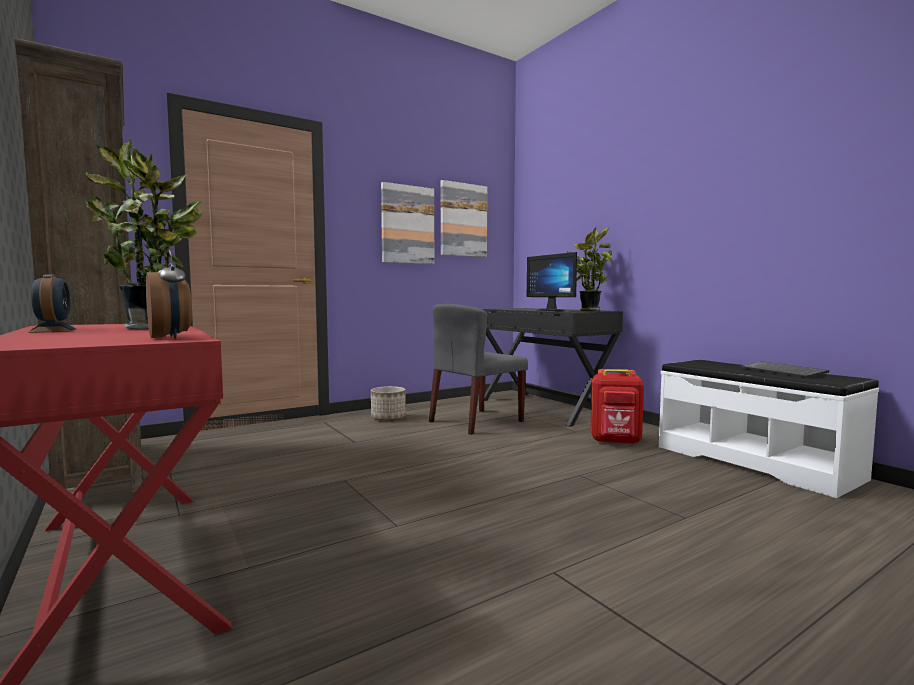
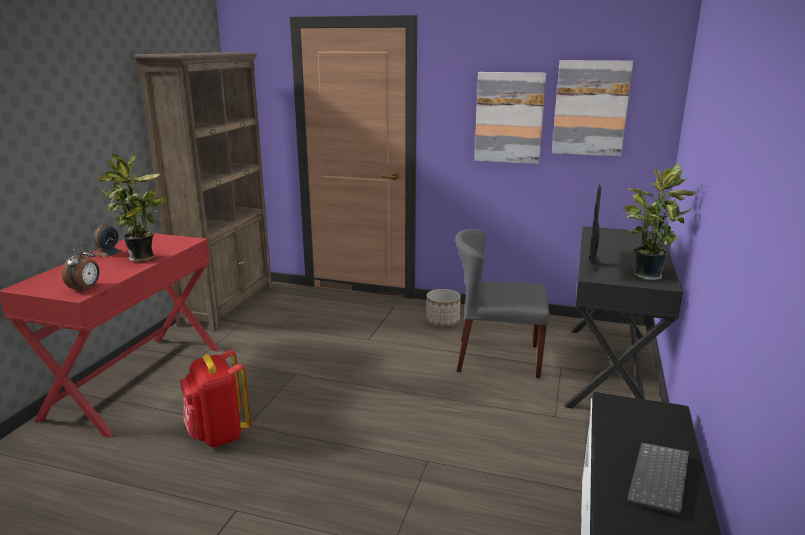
camera: 50 degrees right, 15 degrees up
red backpack [590,369,644,445] -> red backpack moved to [180,350,251,447]

